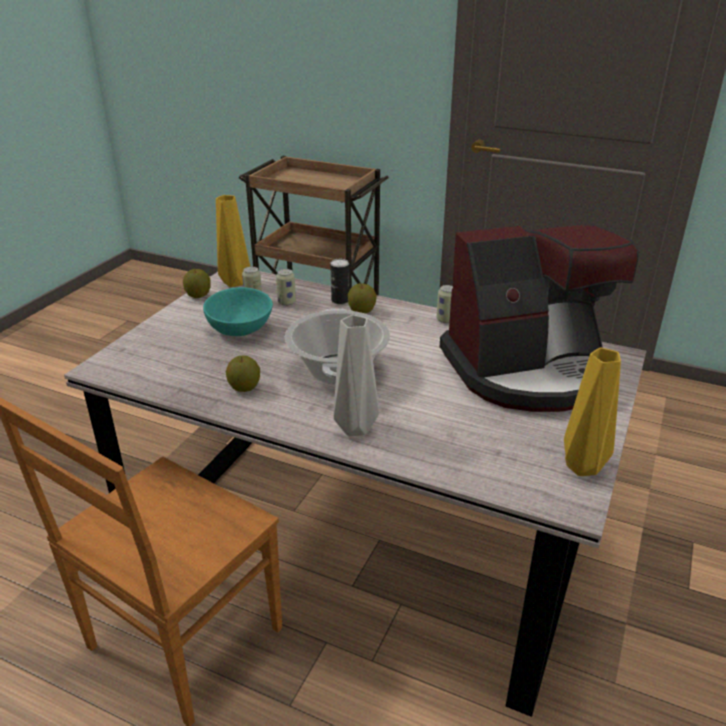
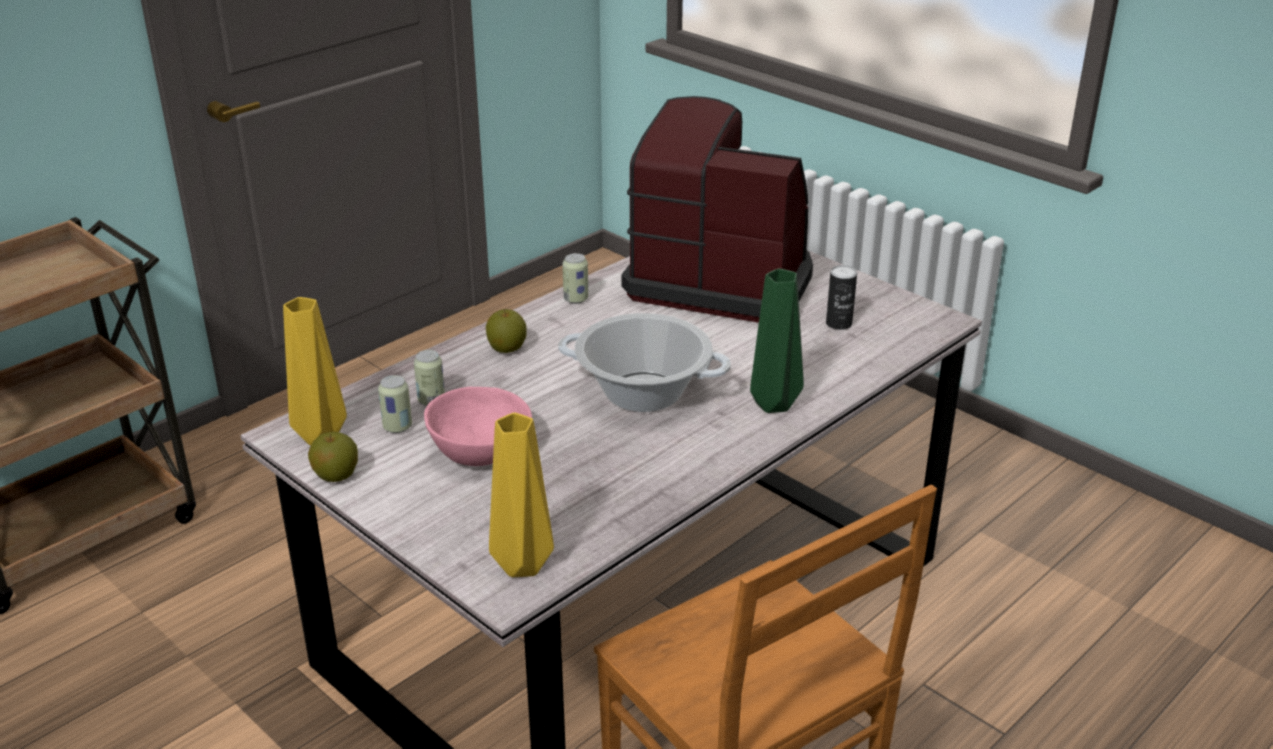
camera: 70 degrees left, 0 degrees up
turquoise bowl [203,287,273,336] -> pink bowl [424,386,532,466]
apple [226,356,260,392] -> none
can [330,259,349,304] -> can moved to [826,265,857,330]
grey vase [333,315,379,436] -> green vase [750,268,804,413]
coffee machine [440,224,639,412] -> coffee machine turned 75 degrees counterclockwise [621,96,813,323]
yellow vase [564,348,621,476] -> yellow vase moved to [489,412,554,577]

